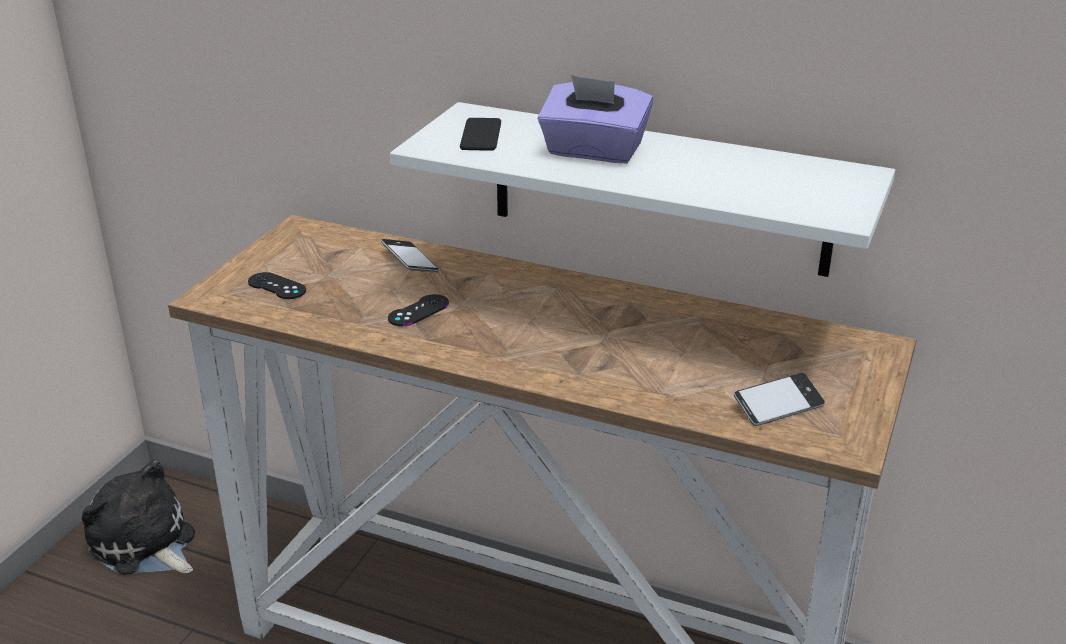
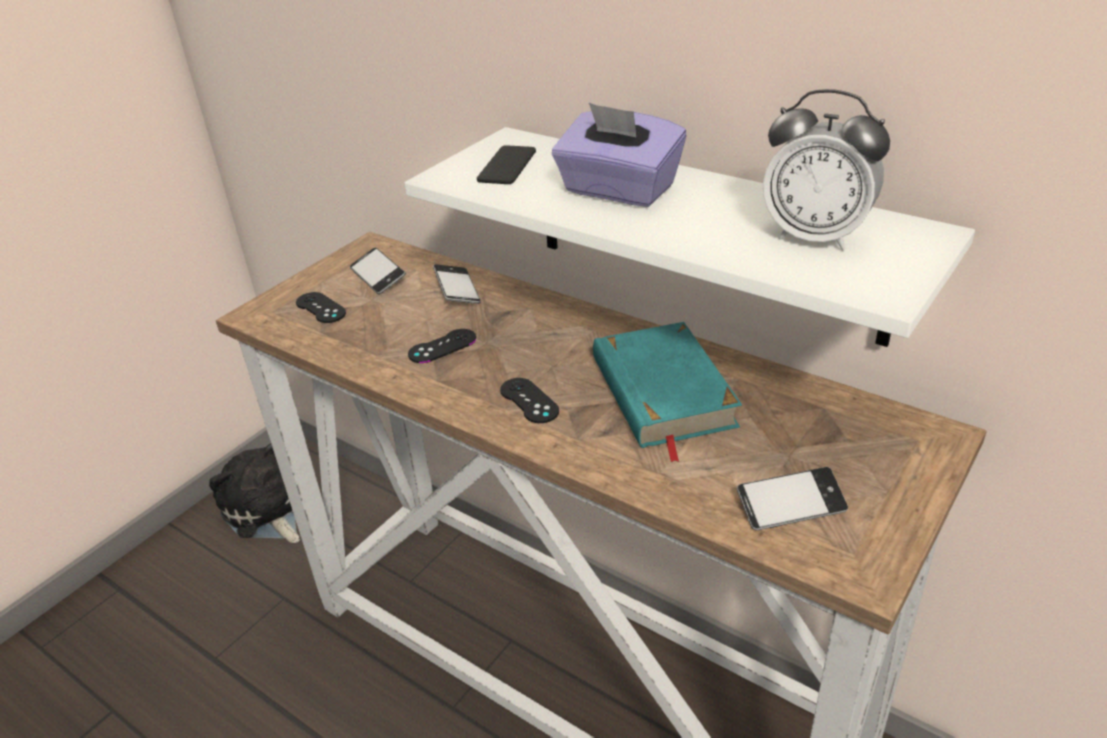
camera: 15 degrees right, 5 degrees up
none -> phone [350,247,406,294]
none -> black game controller [500,378,559,423]
none -> turquoise book [593,322,742,463]
none -> alarm clock [763,89,890,251]

